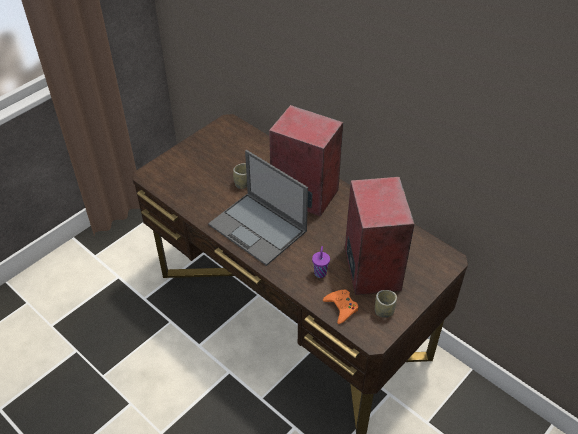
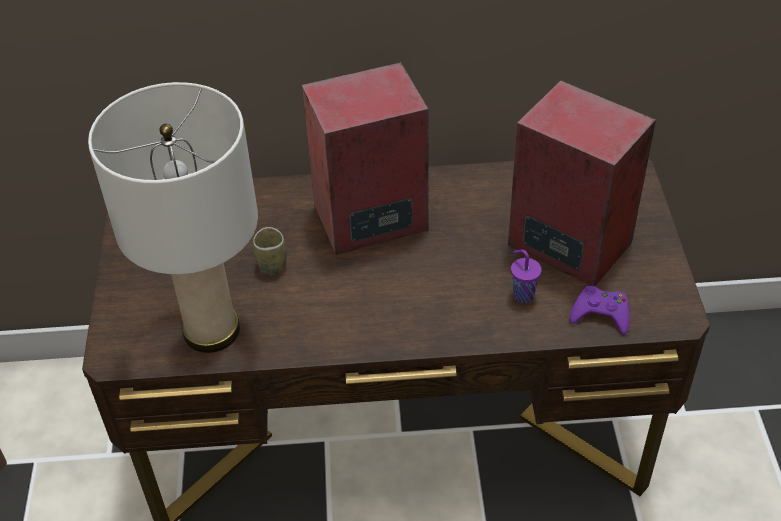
camera: 45 degrees left, 0 degrees up
laptop [208,150,308,266] -> none
orange game controller [323,290,358,324] -> purple game controller [570,286,630,335]
cup [375,290,397,318] -> none
none -> white table lamp [88,82,258,353]

